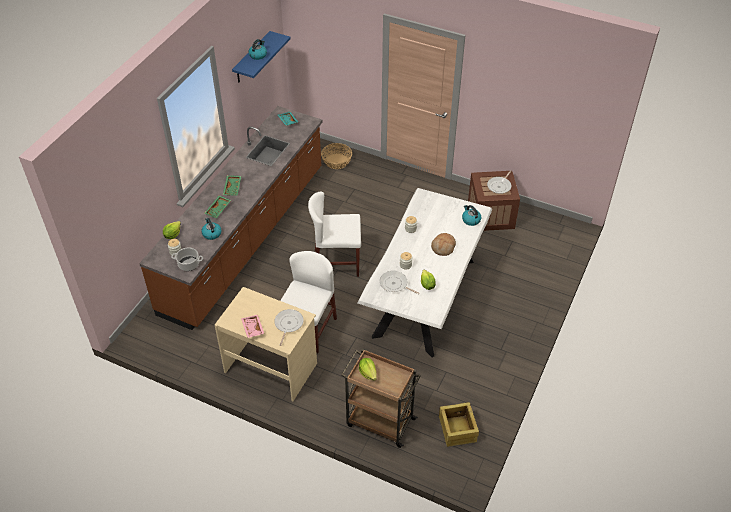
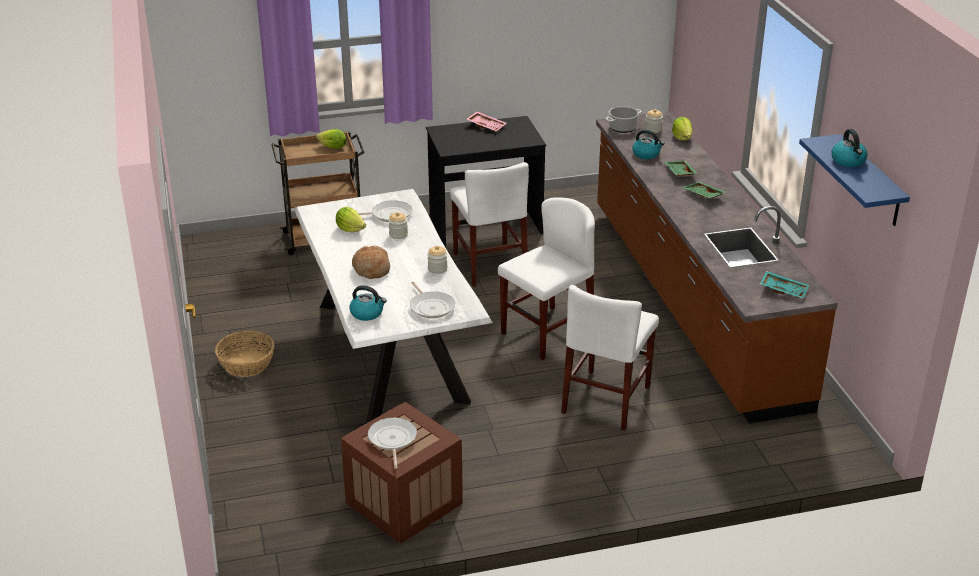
camera: 140 degrees right, 15 degrees down
beige desk [215,287,317,401] -> black desk [426,116,546,247]
frying pan [274,309,304,346] -> frying pan moved to [410,282,455,318]
basket [321,143,352,169] -> basket moved to [215,331,274,377]
crate [438,402,479,447] -> none
none -> white chair [561,285,659,431]

